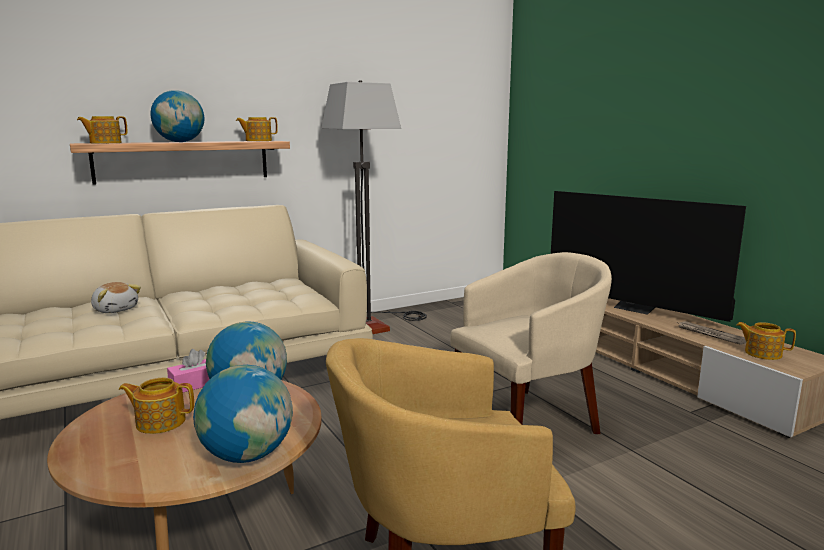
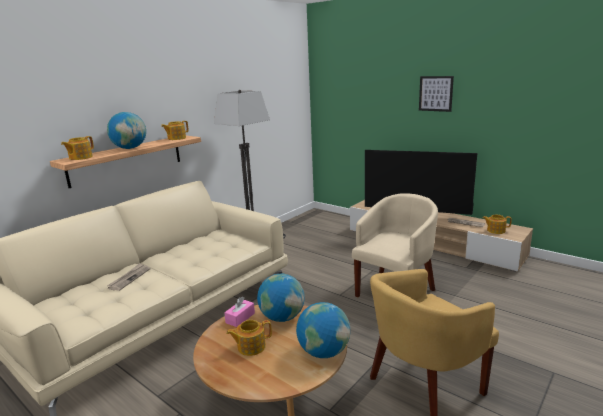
camera: 20 degrees left, 5 degrees up
plush toy [91,282,141,313] -> newspaper [107,263,150,291]
none -> picture [419,76,454,112]

